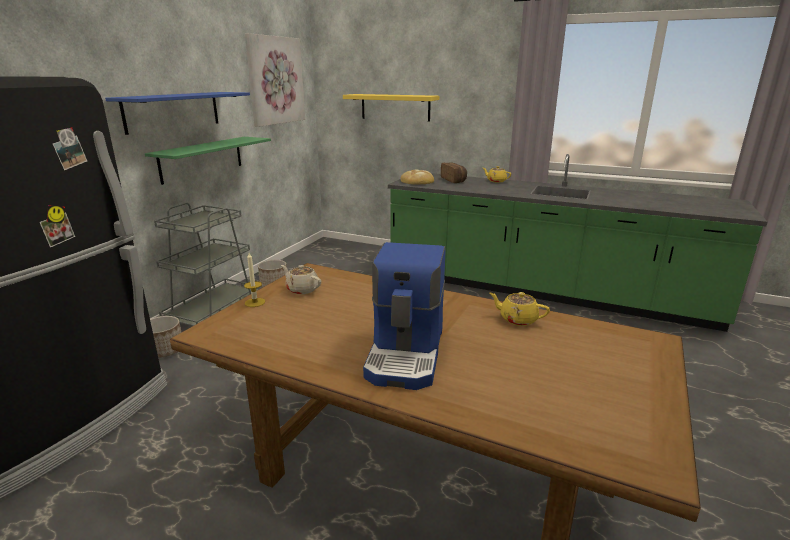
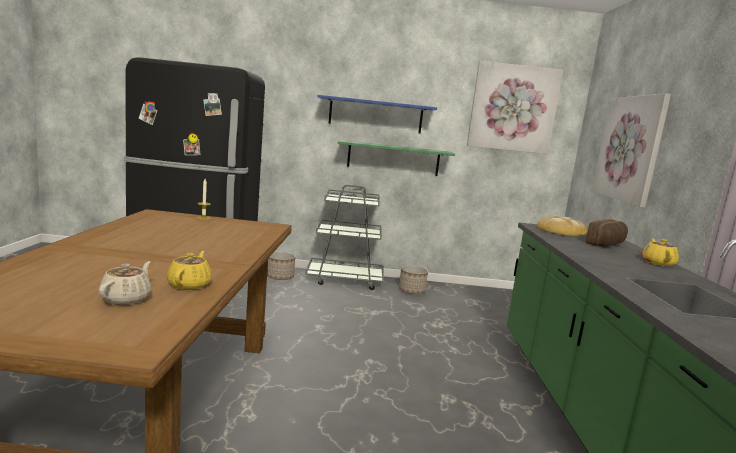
camera: 65 degrees right, 10 degrees down
beige teapot [281,265,321,294] -> beige teapot moved to [99,261,151,305]
yellow shelf [343,94,439,121] -> picture [592,93,671,208]
coffee machine [363,242,446,390] -> none

